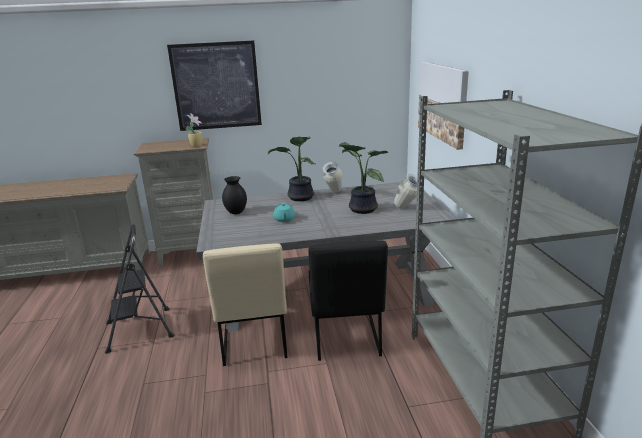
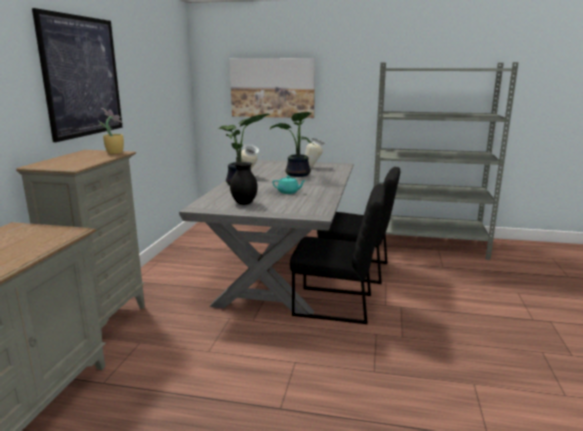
camera: 70 degrees left, 5 degrees down
black step ladder [105,224,175,354] -> none
beige chair [203,243,288,366] -> black chair [290,184,385,324]

